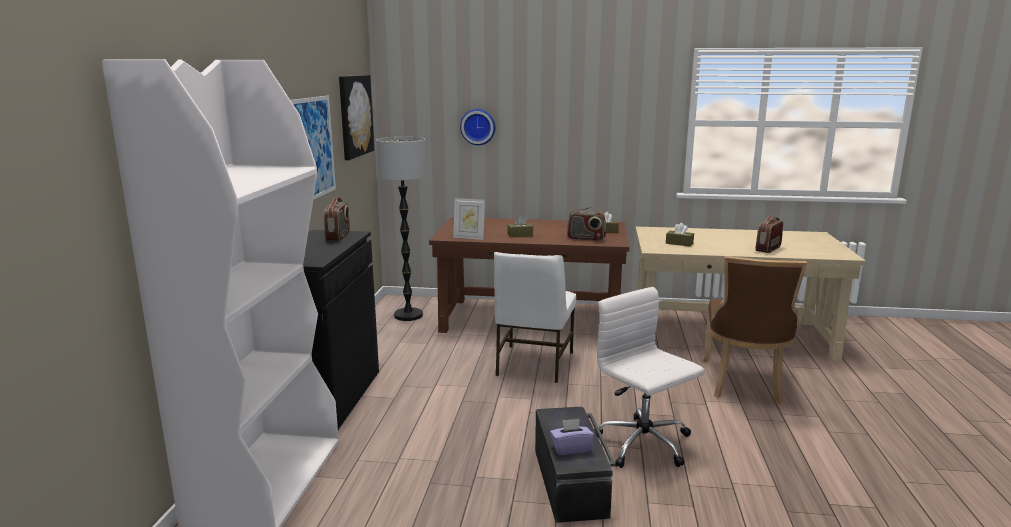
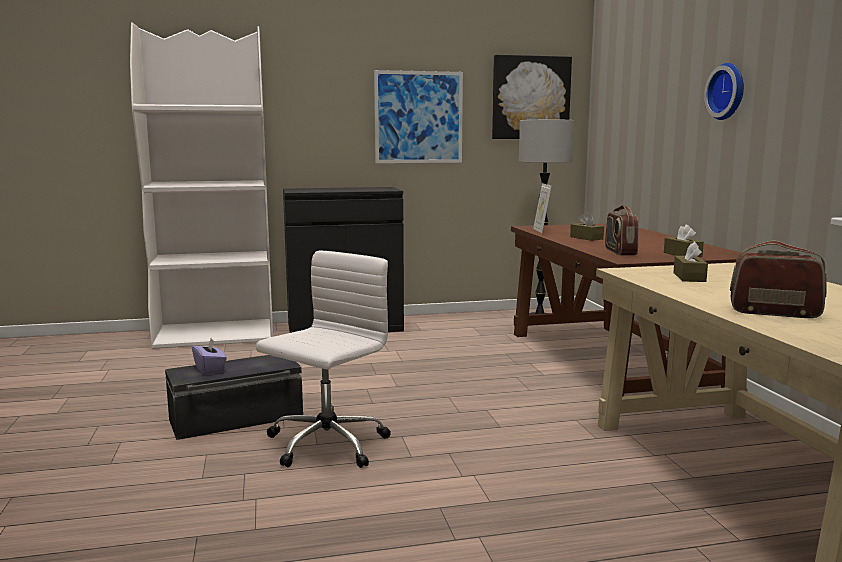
camera: 70 degrees right, 5 degrees down
radio [324,197,350,241] -> none
wall clock [460,109,495,145] -> wall clock moved to [704,63,744,120]
white chair [494,252,576,383] -> none
brown chair [703,256,807,405] -> none

